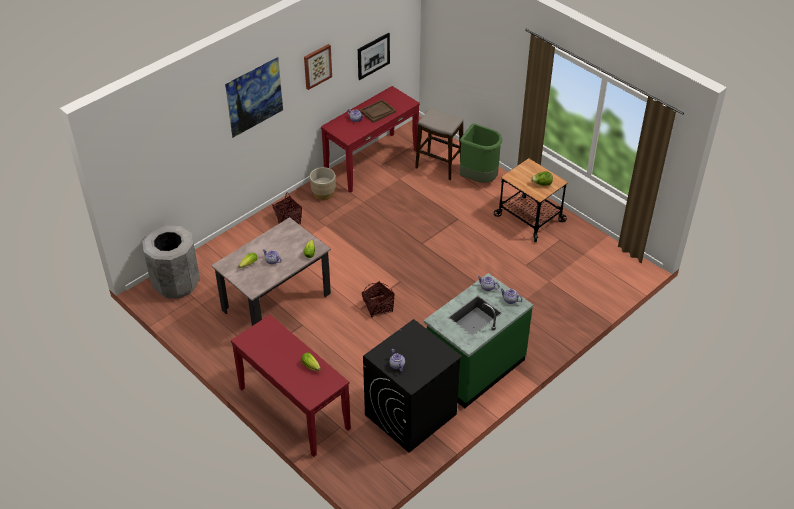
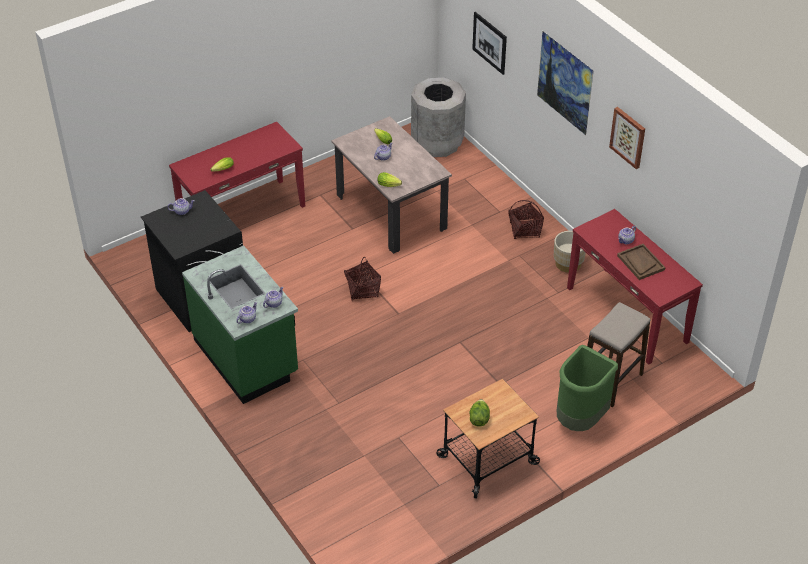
camera: 100 degrees right, 0 degrees up
picture [358,33,390,80] -> picture moved to [472,12,507,75]

